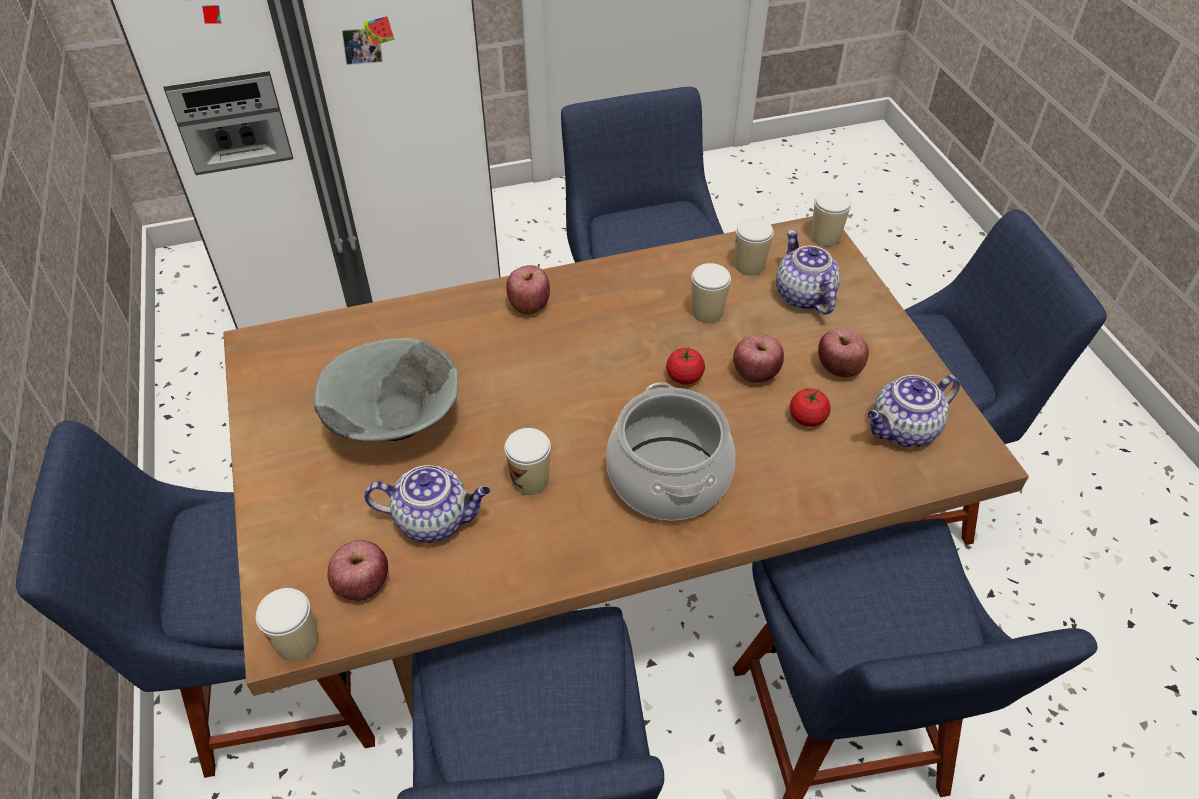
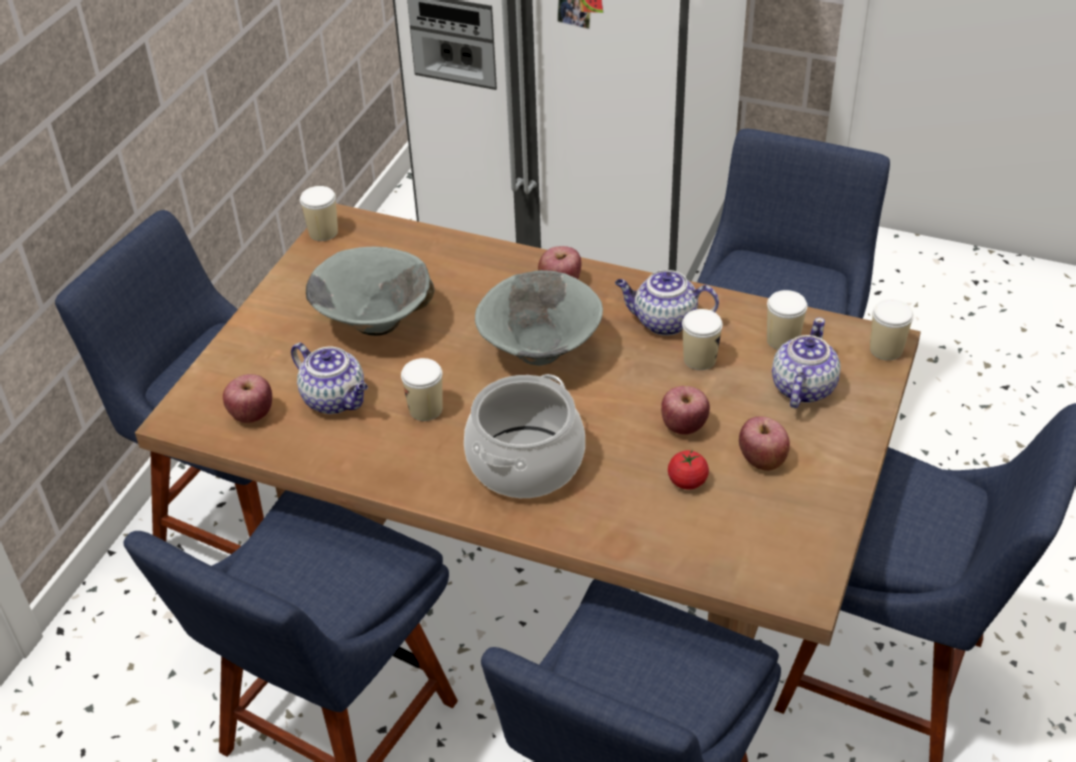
camera: 40 degrees right, 5 degrees down
cup [256,588,318,661] -> cup moved to [300,186,338,241]
tomato [666,347,705,384] -> none
teapot [867,375,960,448] -> teapot moved to [615,270,719,336]
none -> grey bowl [475,270,603,366]

